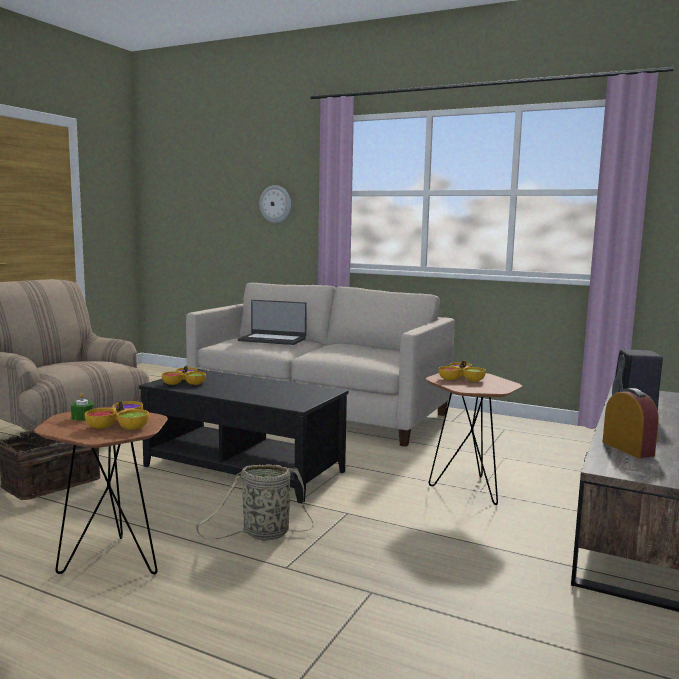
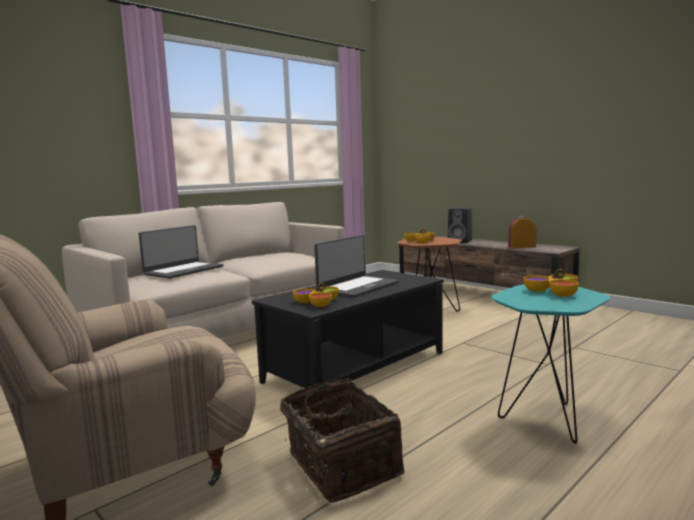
camera: 70 degrees left, 0 degrees up
brown side table [34,407,168,574] -> turquoise side table [491,284,611,444]
green candle [71,393,94,421] -> none
basket [195,464,313,540] -> none
wall clock [259,185,291,223] -> none
none -> laptop [314,235,399,298]

